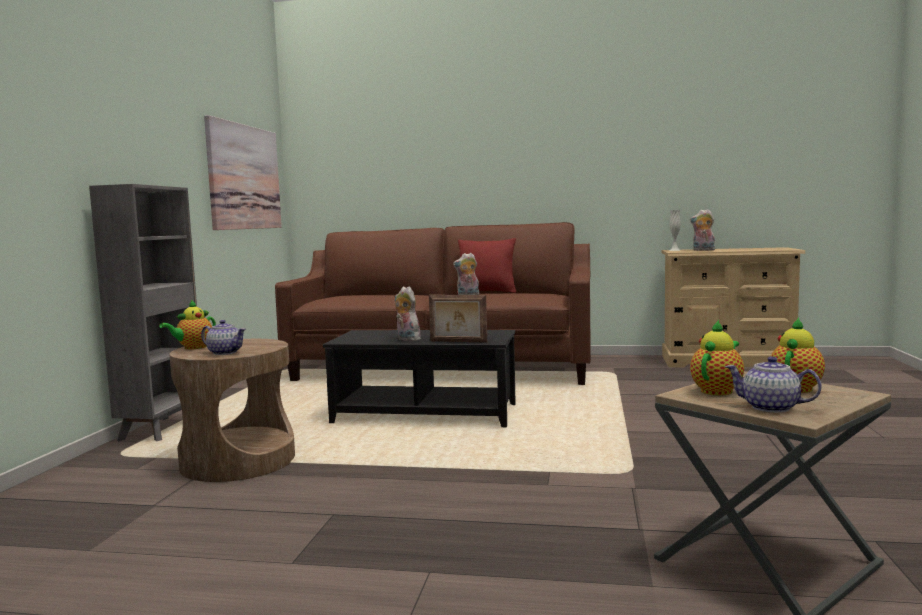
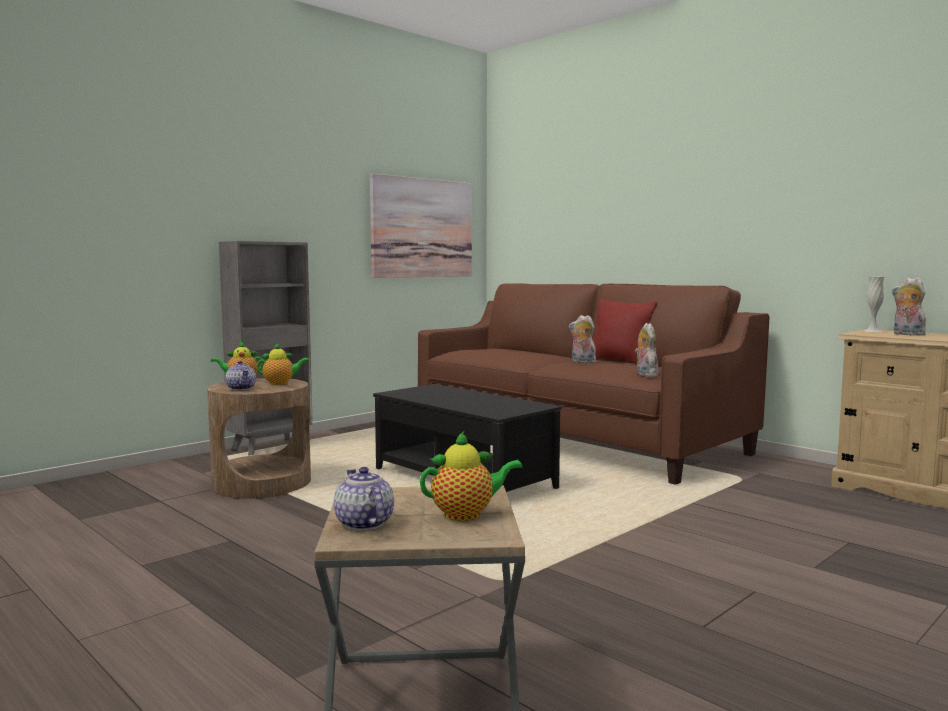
camera: 35 degrees right, 0 degrees up
plush toy [395,286,421,341] -> plush toy moved to [635,323,658,377]
picture frame [429,295,487,343] -> none
teapot [690,320,744,395] -> teapot moved to [257,343,309,385]

